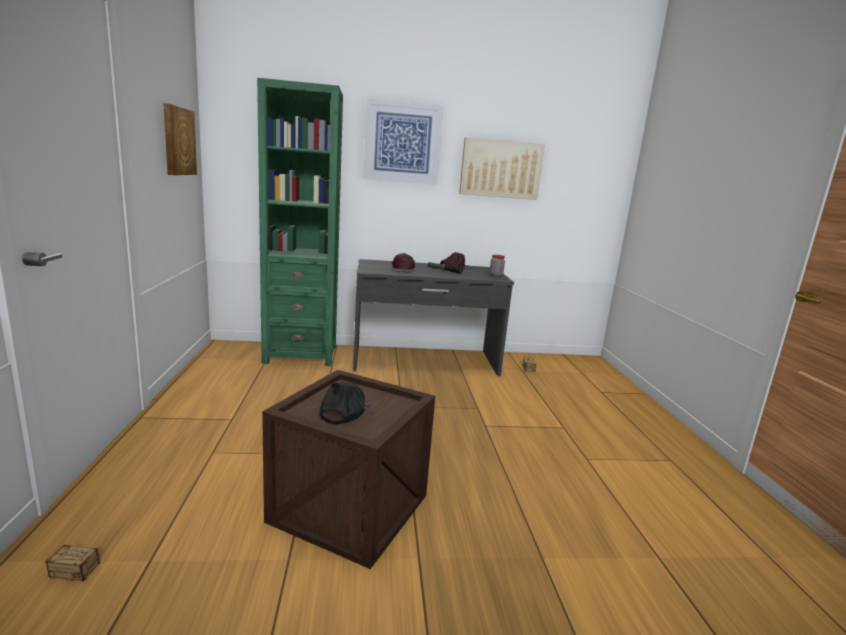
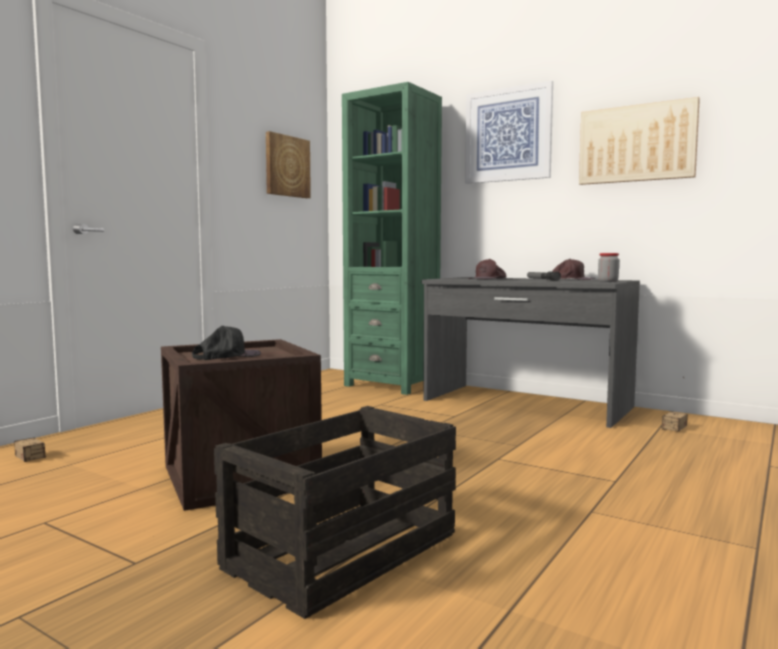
camera: 40 degrees right, 10 degrees down
none -> crate [214,406,456,619]

